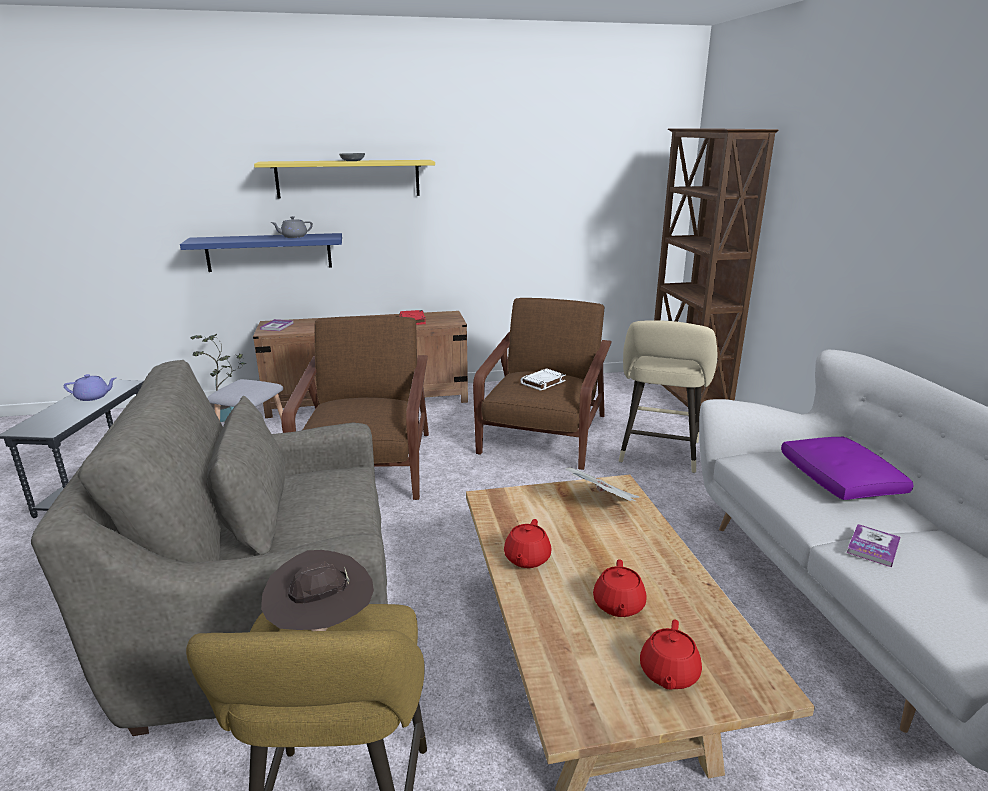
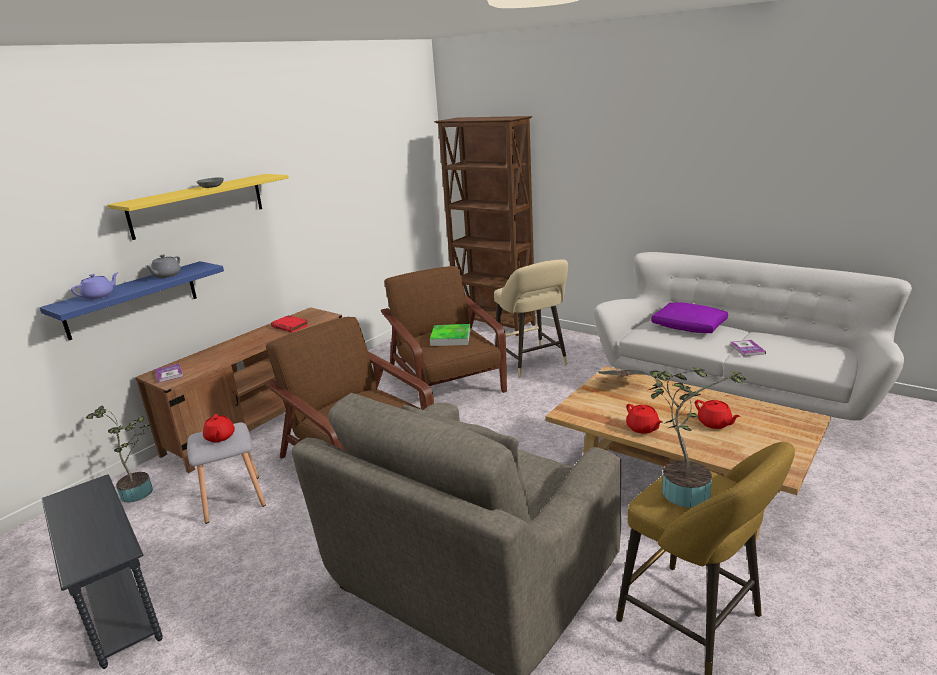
camera: 40 degrees left, 0 degrees up
purple teapot [63,374,116,401] -> purple teapot moved to [71,272,119,300]
brown hat [261,550,374,631] -> potted plant [649,367,746,508]
white book [520,368,566,391] -> tray [430,324,471,346]
red teapot [640,620,702,689] -> red teapot moved to [203,414,235,442]

